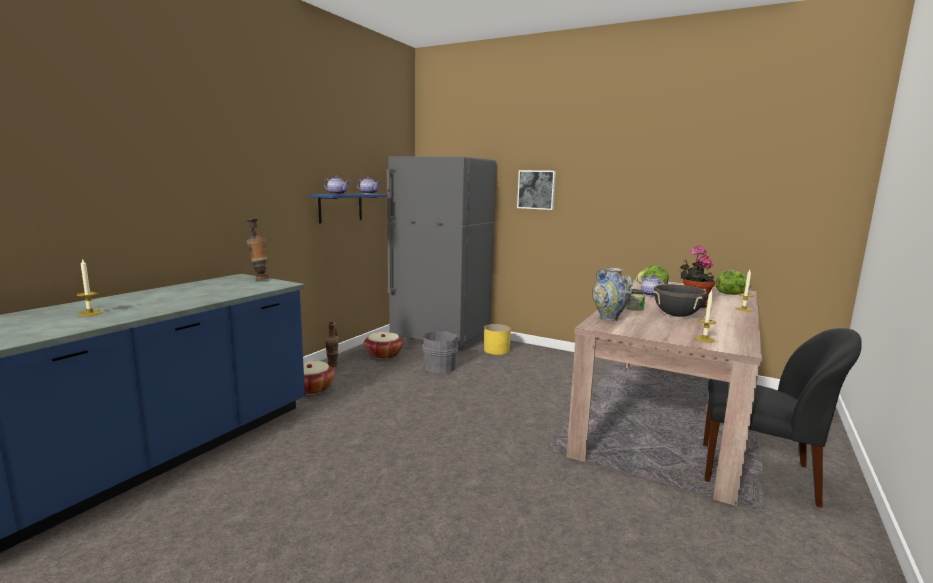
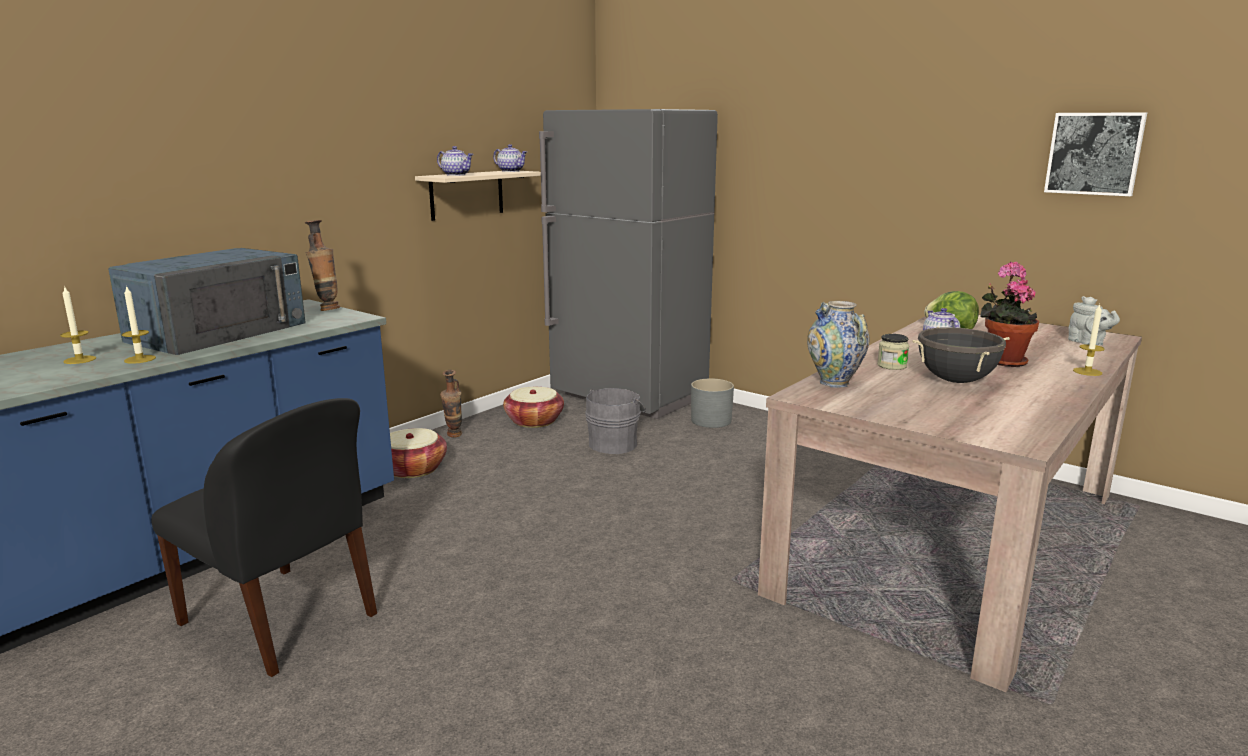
camera: 10 degrees right, 5 degrees up
blue shelf [310,193,388,224] -> beige shelf [415,171,541,221]
yellow planter [484,324,511,355] -> grey planter [691,378,734,428]
picture [517,170,556,210] -> picture moved to [1044,112,1147,196]
candle [695,289,716,342] -> candle moved to [121,285,156,364]
black chair [703,328,862,508] -> black chair moved to [151,398,377,677]
lettuce [716,270,751,295] -> grey teapot [1068,296,1120,345]
none -> blue microwave [108,248,306,355]

